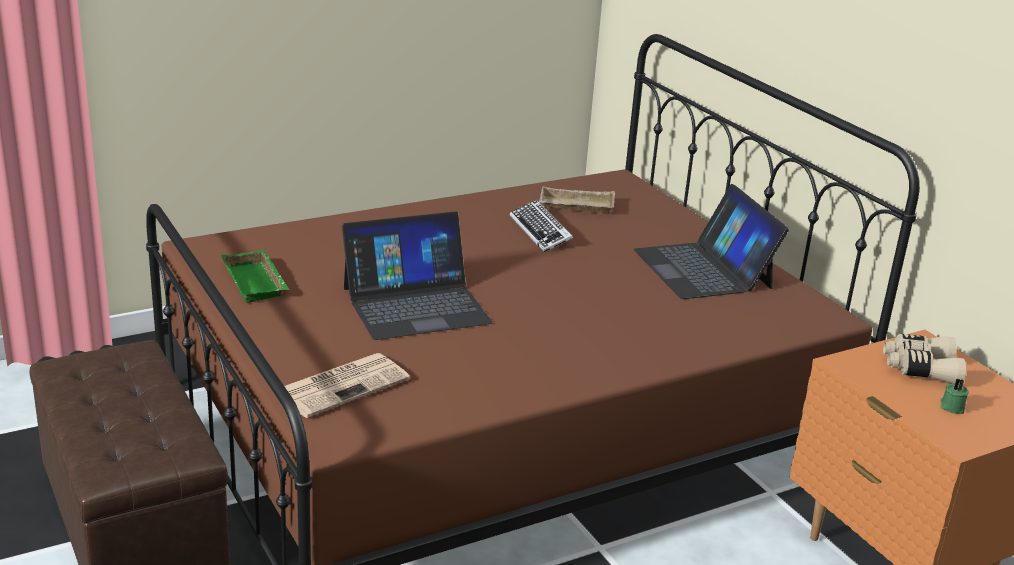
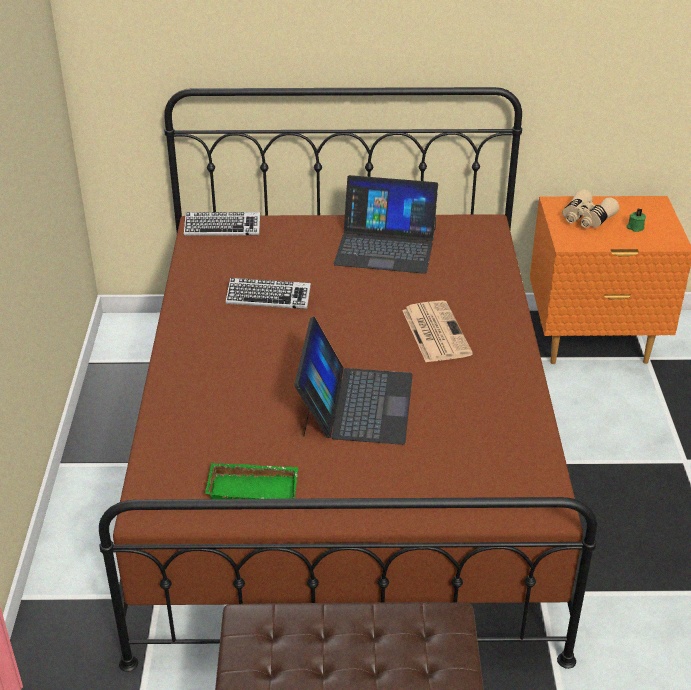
camera: 60 degrees left, 10 degrees up
newspaper [285,353,410,418] -> newspaper moved to [402,300,473,362]
beige tray [539,186,615,214] -> none
none -> keyboard [184,212,260,236]

